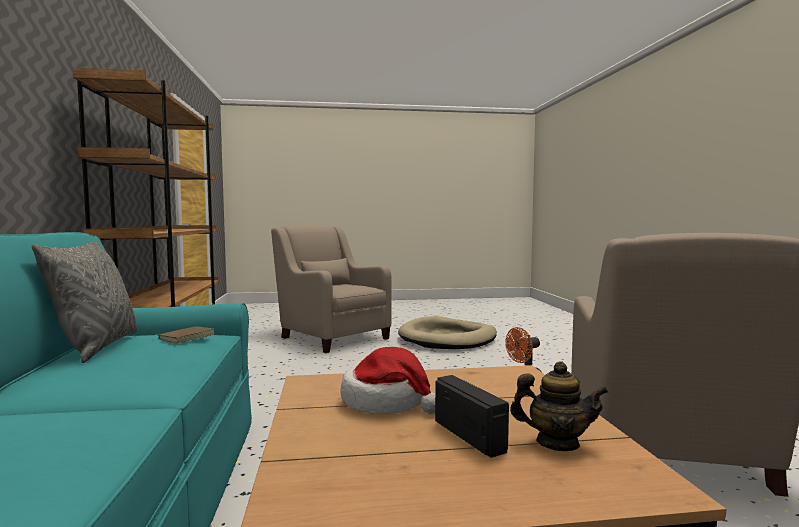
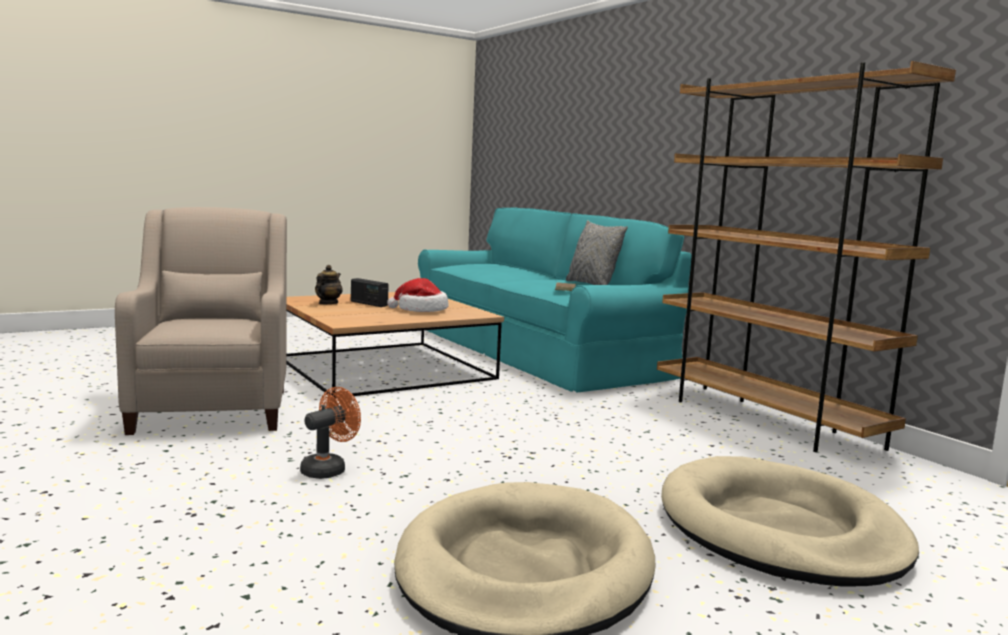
camera: 155 degrees right, 5 degrees up
beige armchair [271,224,392,353] -> beige dog bed [661,456,919,587]
teapot [510,361,609,451] -> teapot turned 120 degrees clockwise [315,265,343,304]

